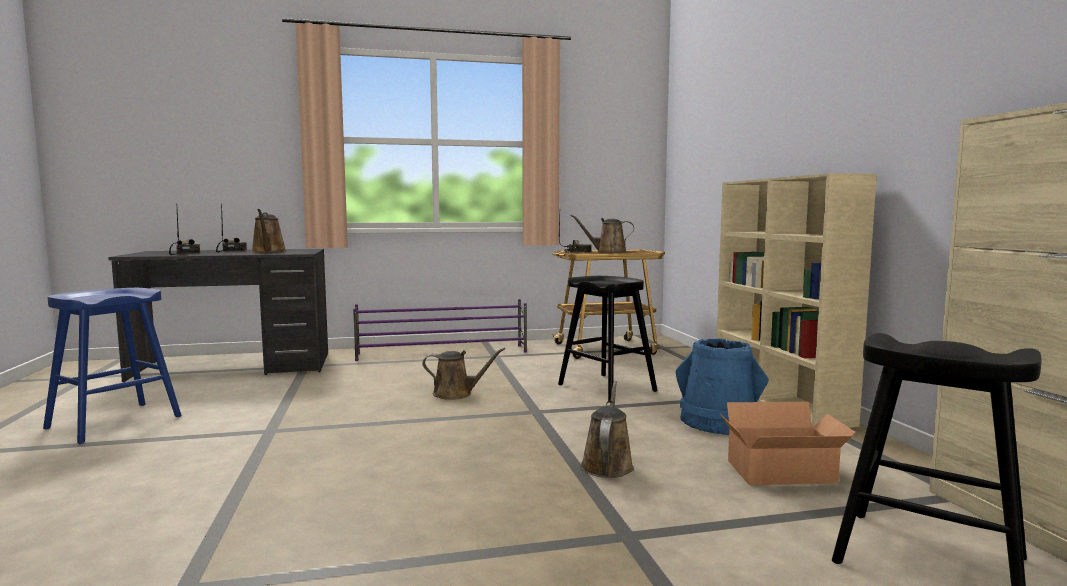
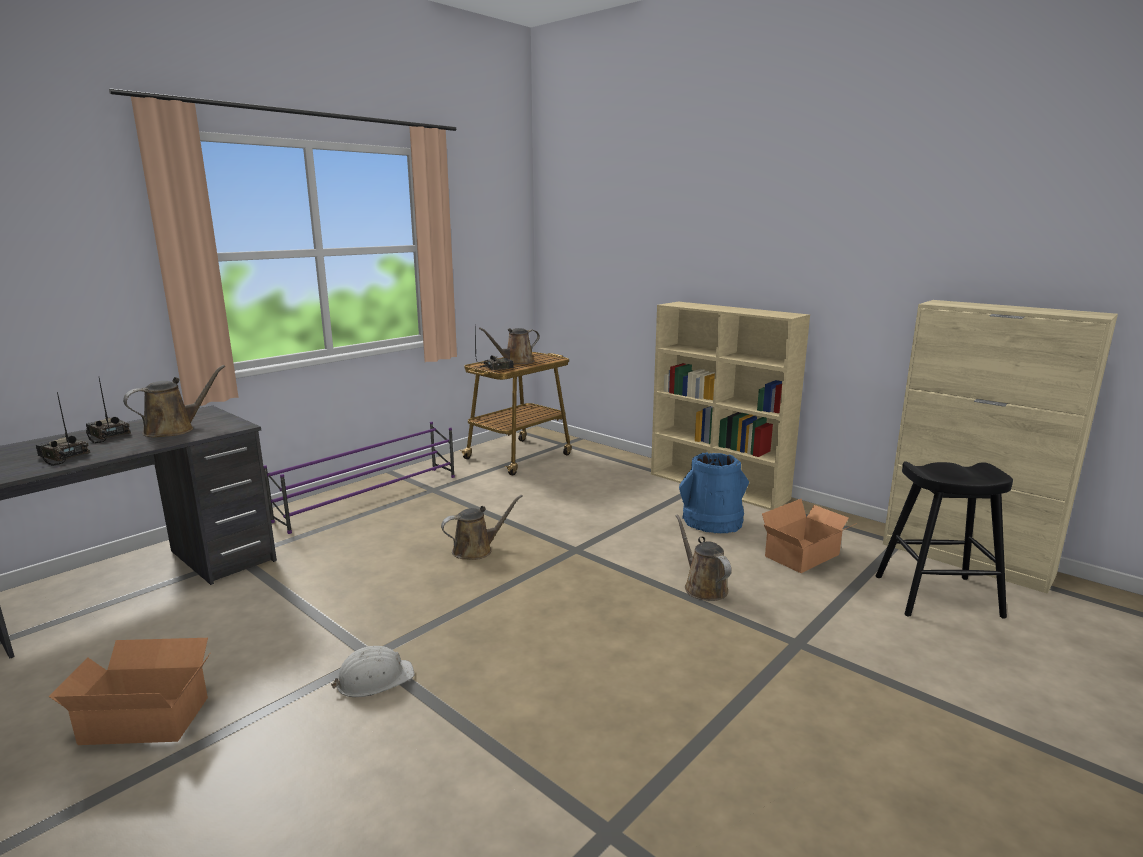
camera: 35 degrees left, 10 degrees up
blue stool [43,288,182,444] -> cardboard box [48,638,210,745]
brown watering can [251,209,287,253] -> brown watering can turned 90 degrees counterclockwise [123,365,225,437]
black stool [558,276,657,403] -> none
none -> white hard hat [331,646,415,697]

